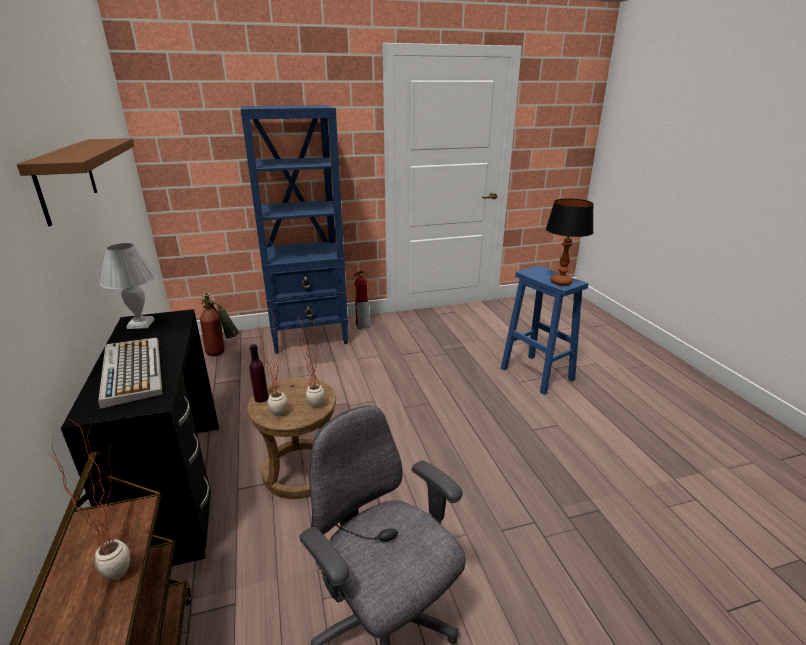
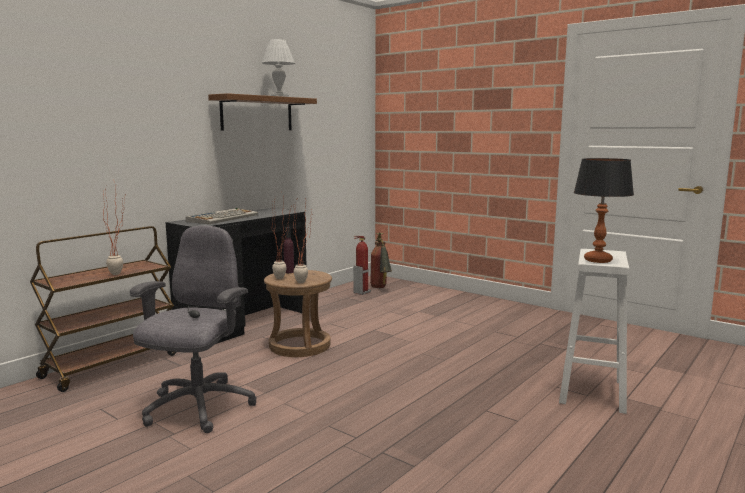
camera: 55 degrees right, 15 degrees down
white table lamp [100,243,157,329] -> white table lamp moved to [262,39,295,97]
blue bookcase [241,105,348,354] -> none
fire extinguisher [354,270,370,329] -> fire extinguisher moved to [353,236,371,295]
blue stool [501,265,588,395] -> white stool [559,249,629,414]

